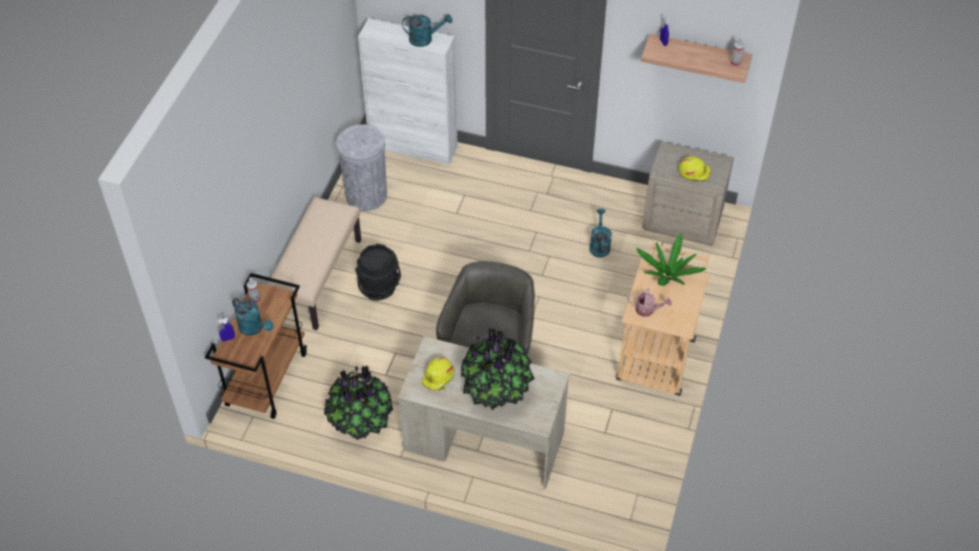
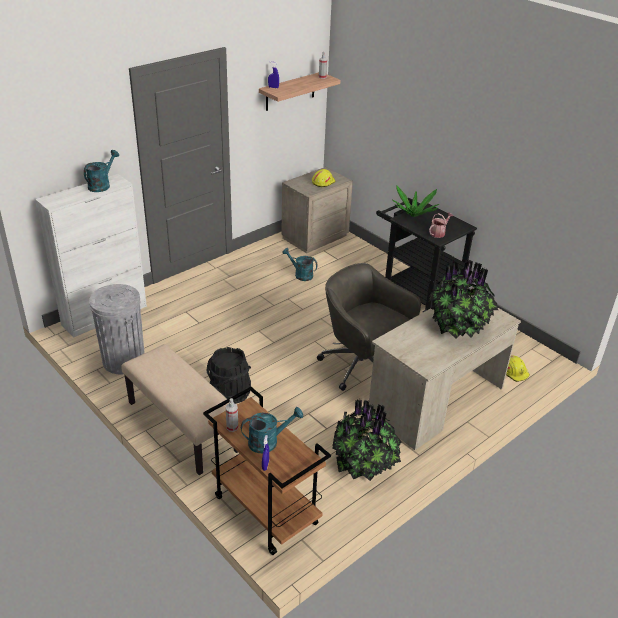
camera: 60 degrees left, 15 degrees down
yellow hard hat [422,357,454,390] -> yellow hard hat moved to [506,356,530,382]
beige cart [616,242,709,396] -> black cart [376,198,477,313]

